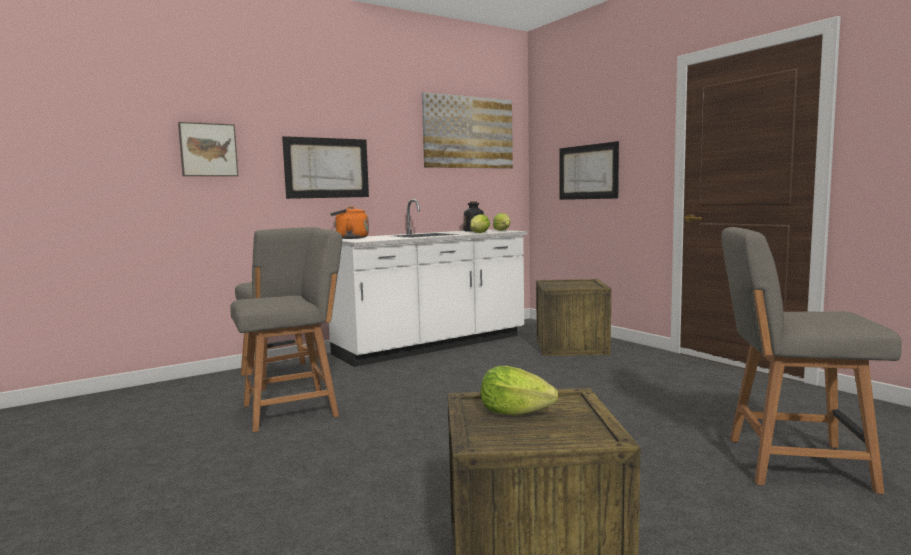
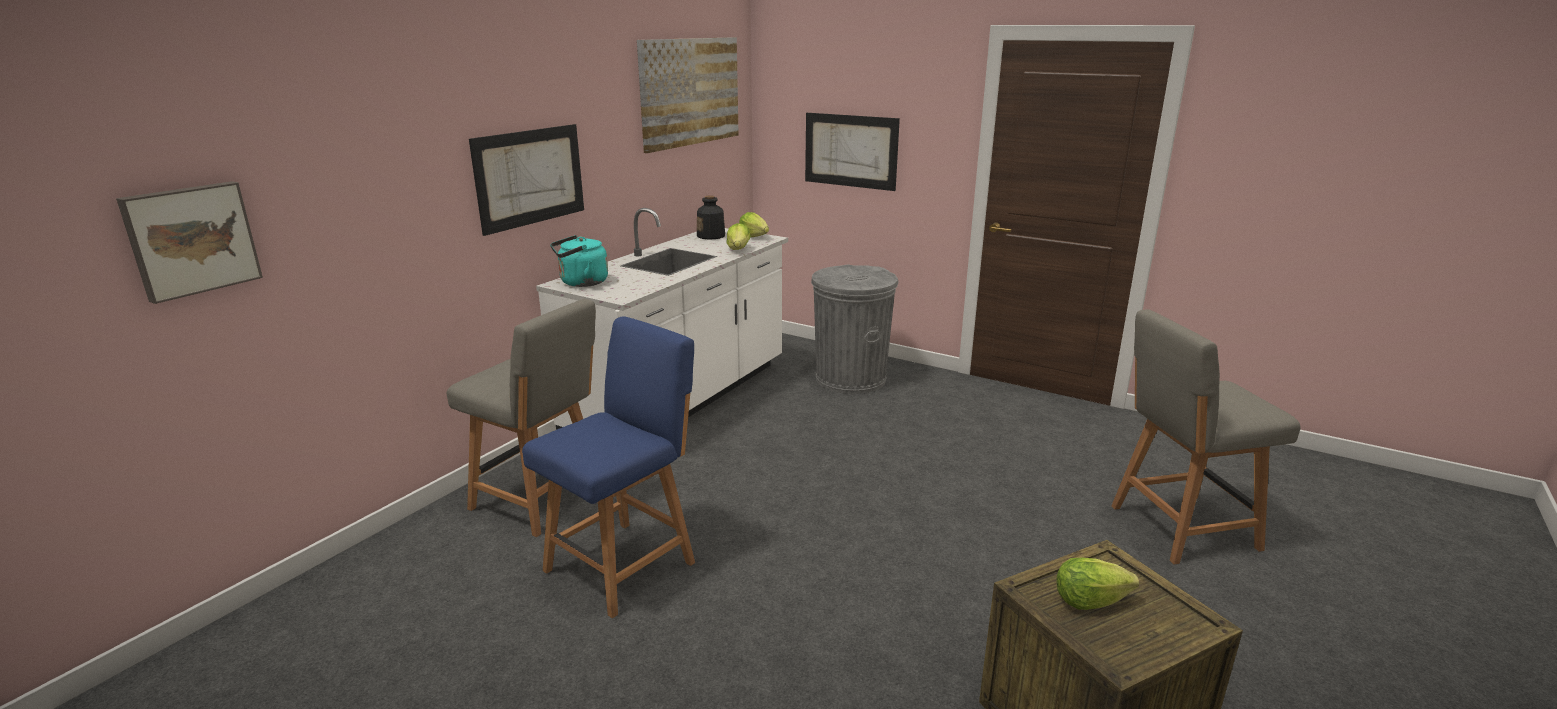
camera: 25 degrees left, 15 degrees up
picture [178,122,238,176] -> picture moved to [116,181,263,304]
grey chair [230,229,342,432] -> blue chair [522,316,695,618]
orange kettle [330,206,369,239] -> turquoise kettle [550,235,608,287]
crate [536,279,611,356] -> grey trash can [811,264,899,394]

